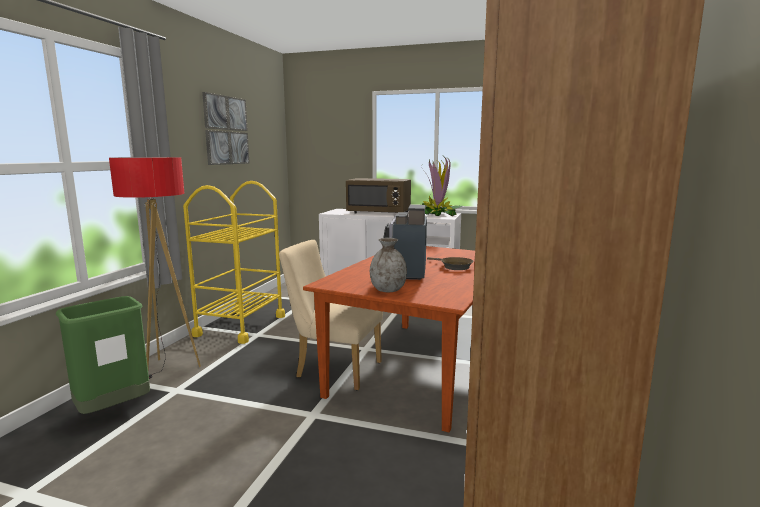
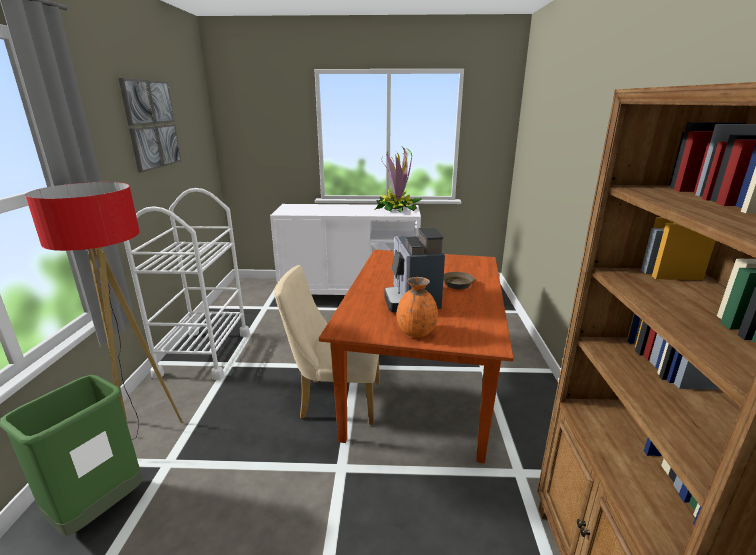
camera: 15 degrees left, 10 degrees up
yellow cart [183,181,285,344] -> white cart [124,188,250,380]
brown microwave [346,178,411,213] -> none
grey vase [370,238,407,292] -> orange vase [397,277,438,337]

